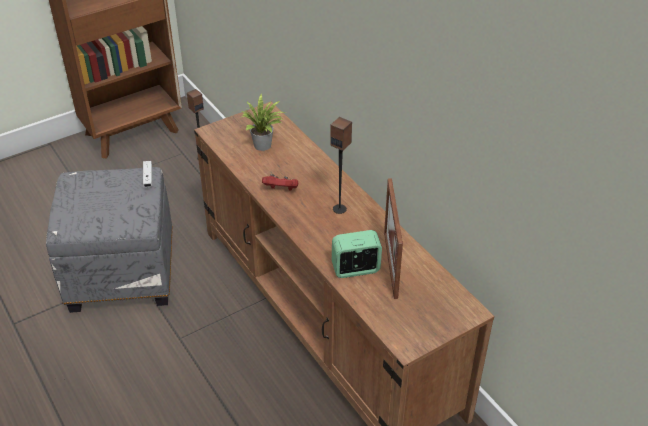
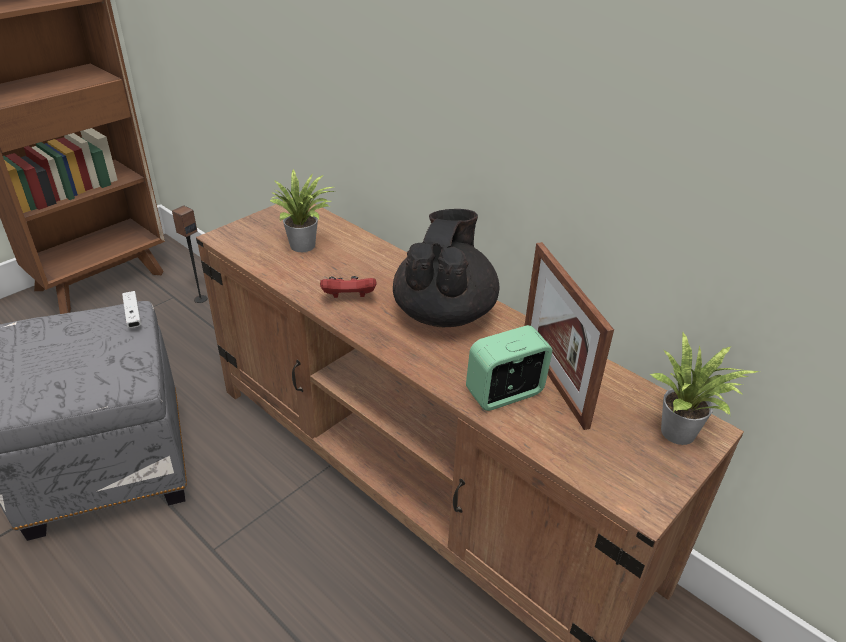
camera: 15 degrees left, 5 degrees down
speaker [330,117,352,214] -> black teapot [393,209,499,327]
none -> potted plant [650,332,759,445]

